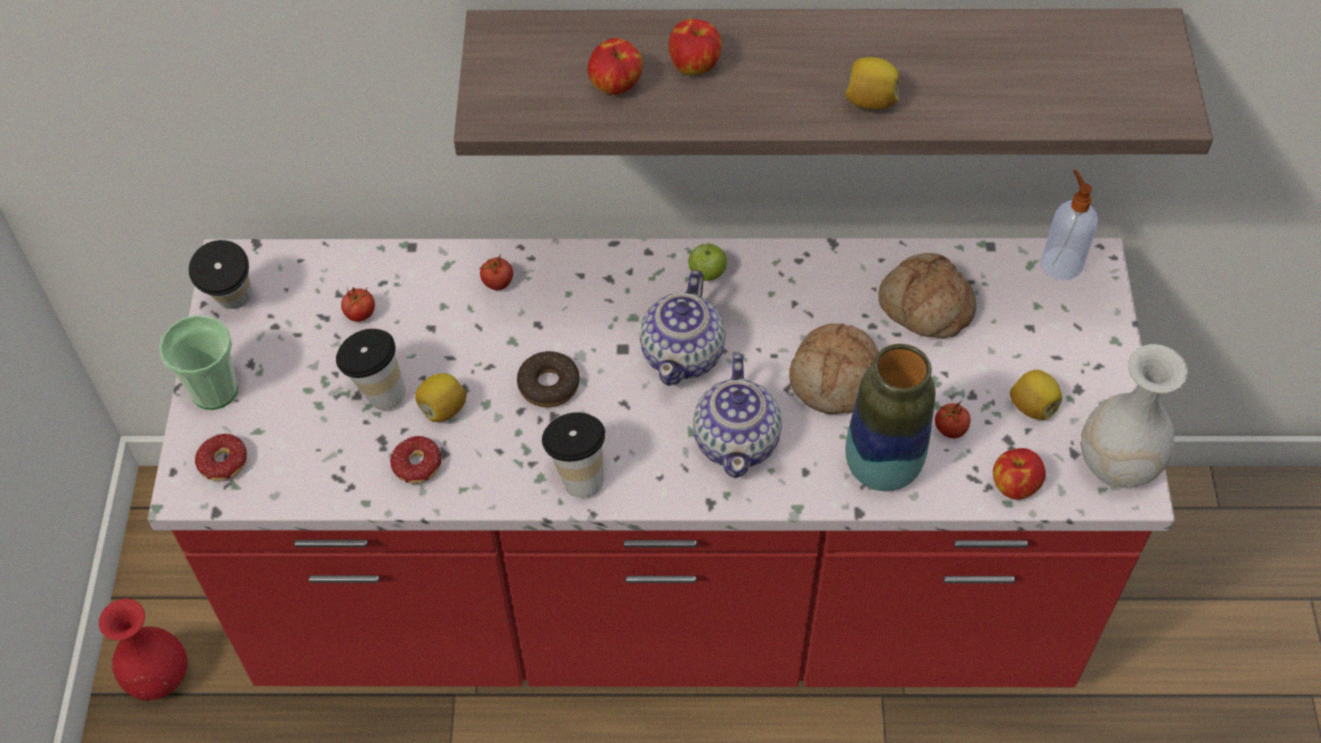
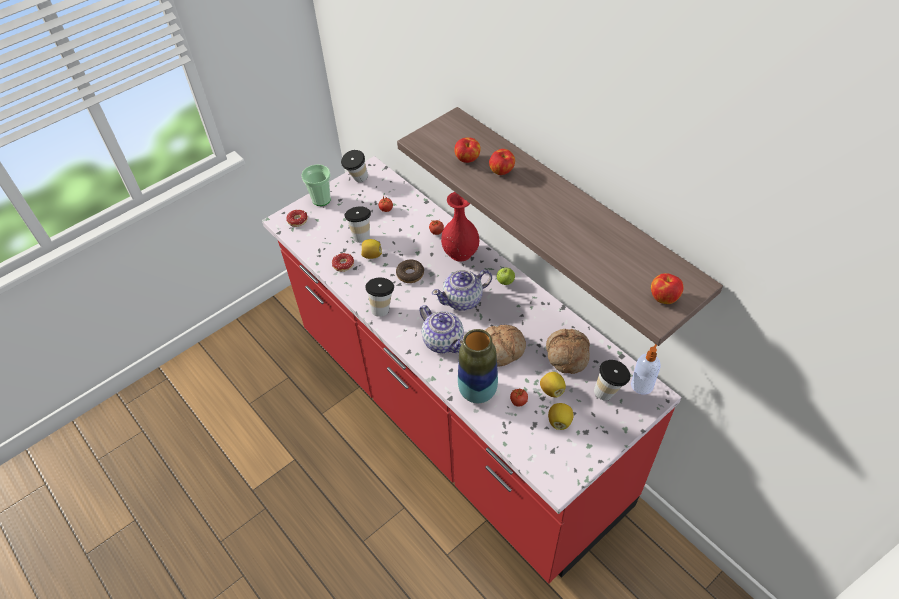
camera: 50 degrees right, 5 degrees down
red vase [99,599,187,701] -> red vase moved to [441,192,479,261]
teapot [693,353,782,478] -> teapot turned 90 degrees counterclockwise [419,305,464,353]
lemon [845,57,899,109] -> lemon moved to [540,372,566,397]
apple [993,448,1046,500] -> apple moved to [651,273,684,304]
white vase [1080,344,1188,488] -> none
none -> cup [594,360,630,401]

